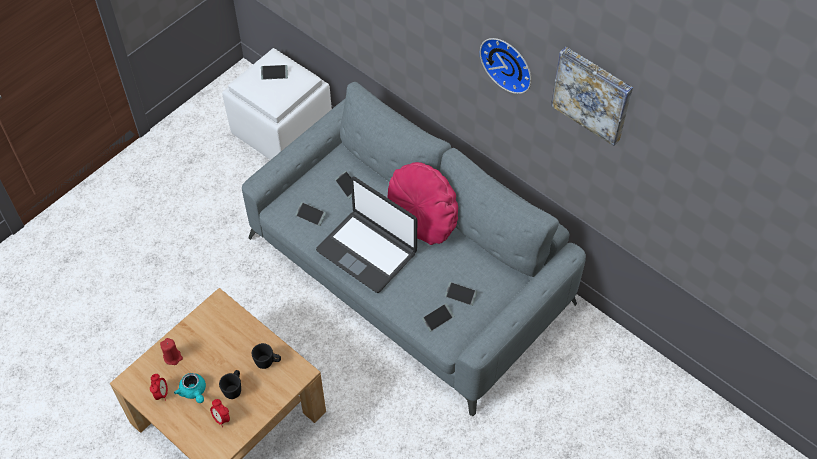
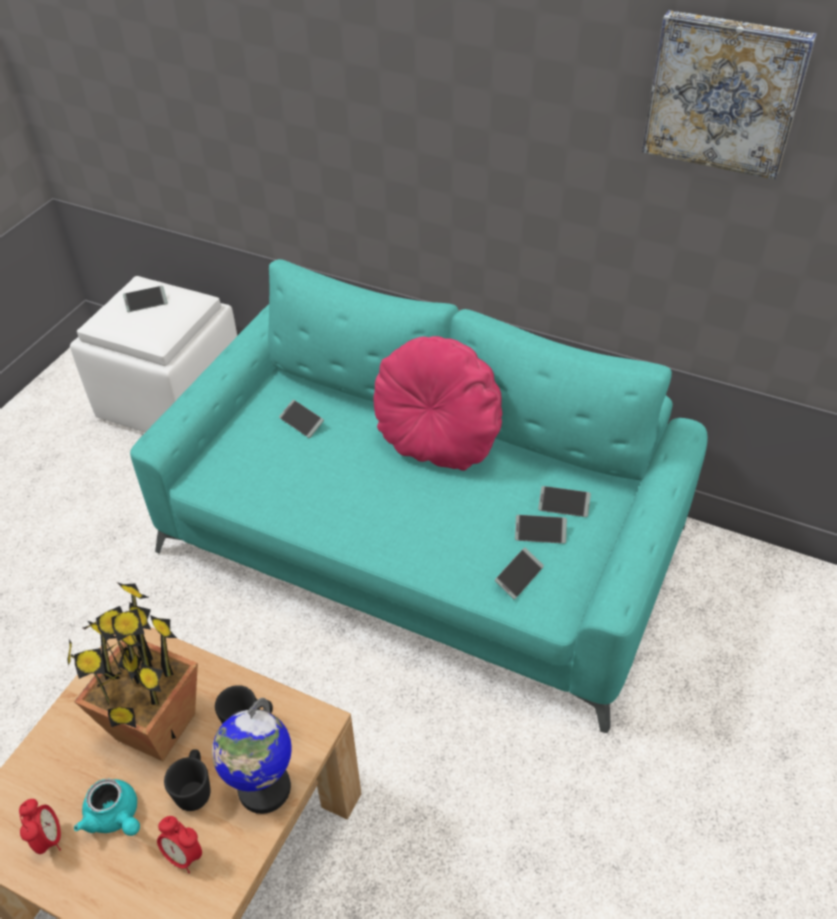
camera: 15 degrees left, 10 degrees down
red candle [160,338,183,365] -> none
grey sofa [242,82,586,416] -> turquoise sofa [130,259,708,733]
phone [295,202,326,226] -> phone moved to [538,486,591,517]
laptop [316,177,417,293] -> none
wall clock [480,38,532,94] -> none
none -> potted plant [67,583,198,761]
none -> globe [212,698,291,814]

